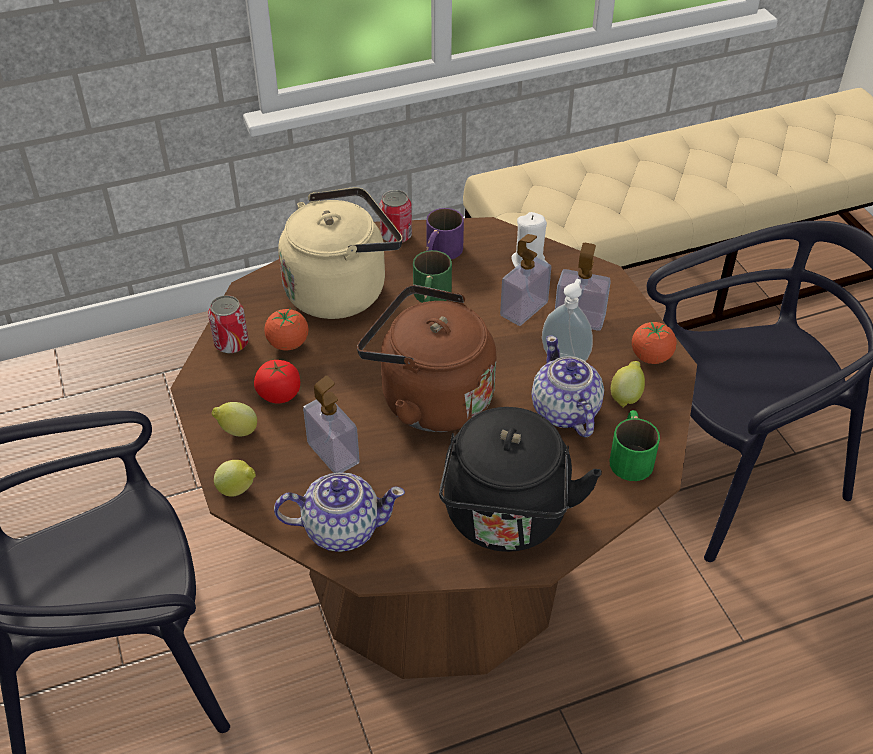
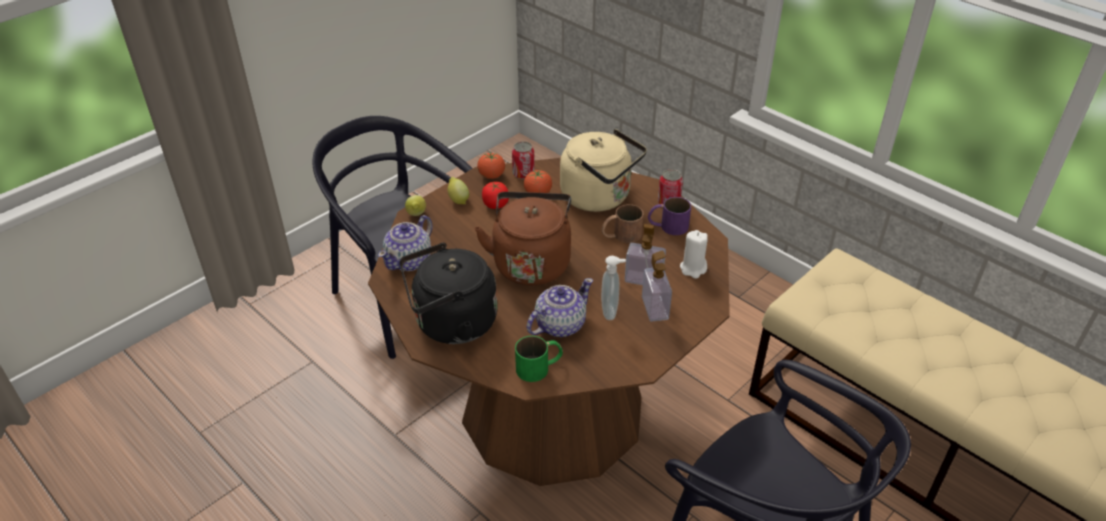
camera: 65 degrees right, 5 degrees down
teapot [274,472,405,552] -> teapot turned 60 degrees clockwise [378,215,433,271]
soap dispenser [303,376,360,473] -> none
green mug [413,250,452,303] -> brown mug [602,204,643,243]
lemon [611,361,645,407] -> none
tomato [632,322,677,364] -> tomato moved to [477,153,505,179]

